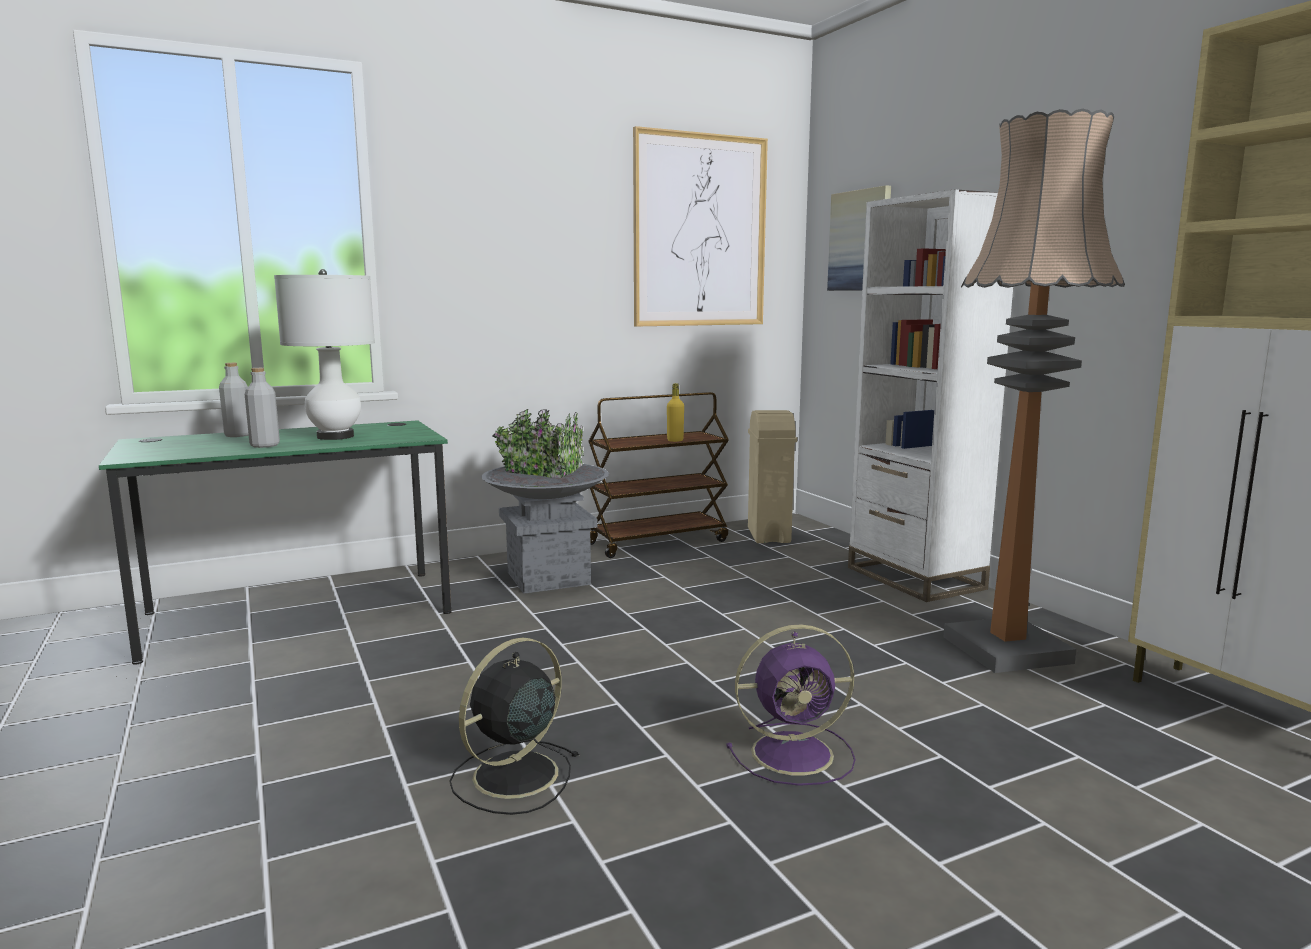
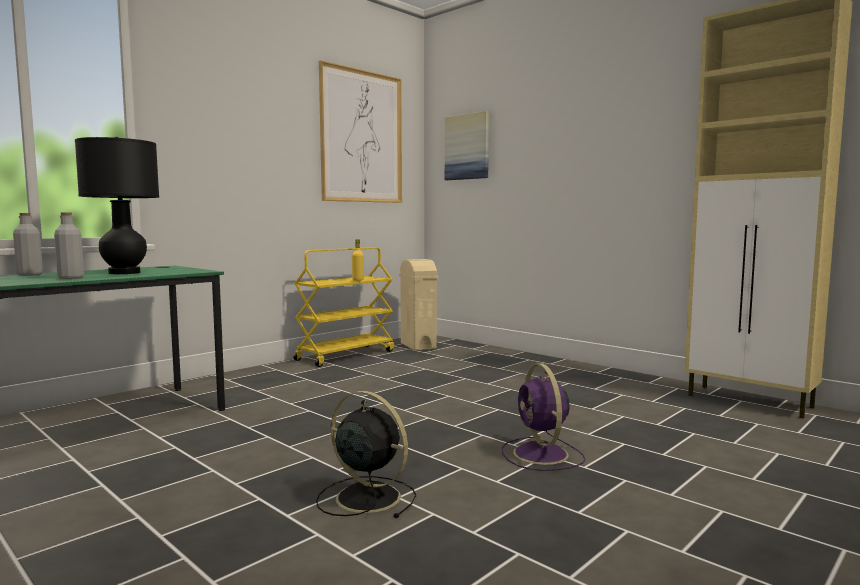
camera: 20 degrees left, 5 degrees down
white table lamp [274,269,375,440] -> black table lamp [75,137,159,274]
black fan [449,637,580,815] -> black fan turned 105 degrees clockwise [316,391,416,518]
grey planter [481,409,609,594] -> none
brown cart [588,392,729,558] -> yellow cart [293,247,394,367]
purple fan [726,624,855,786] -> purple fan turned 105 degrees clockwise [502,363,585,471]
white bookcase [848,189,1013,602] -> none
floor lamp [944,109,1125,673] -> none

